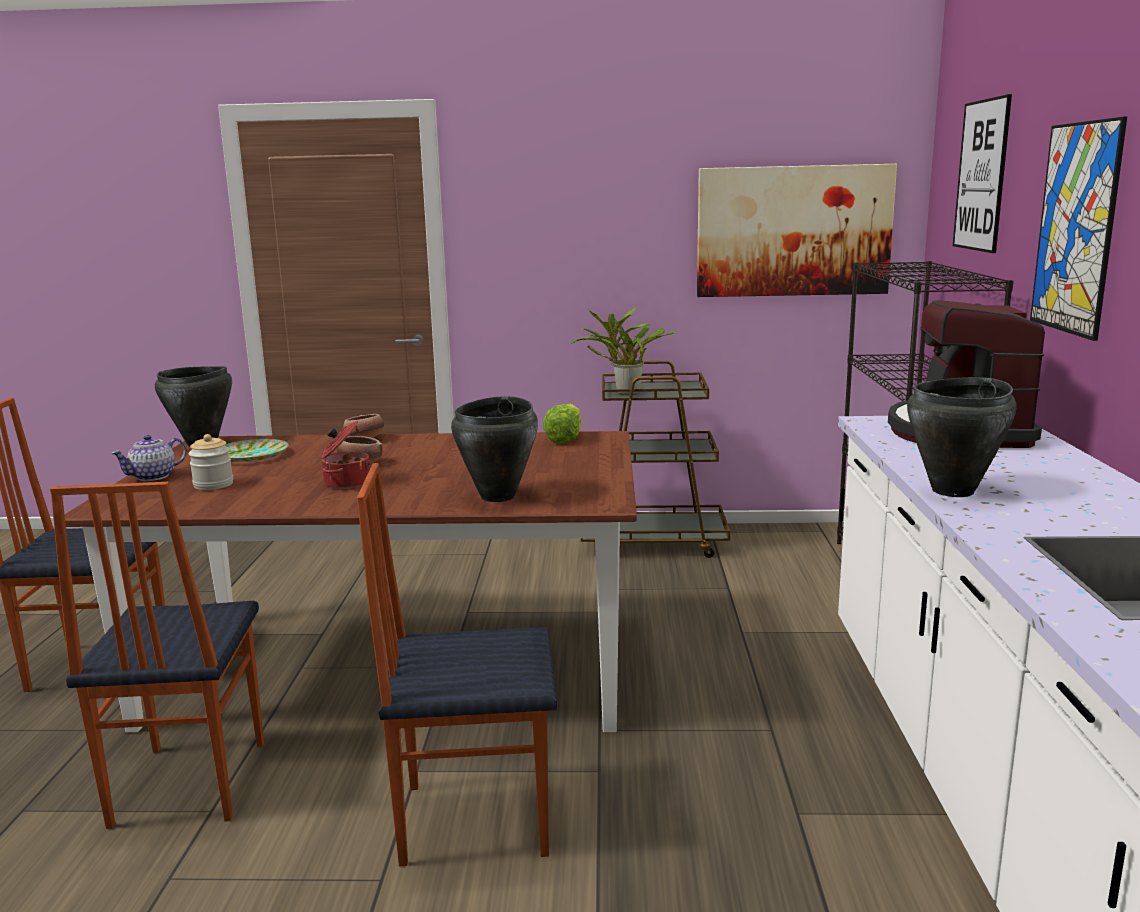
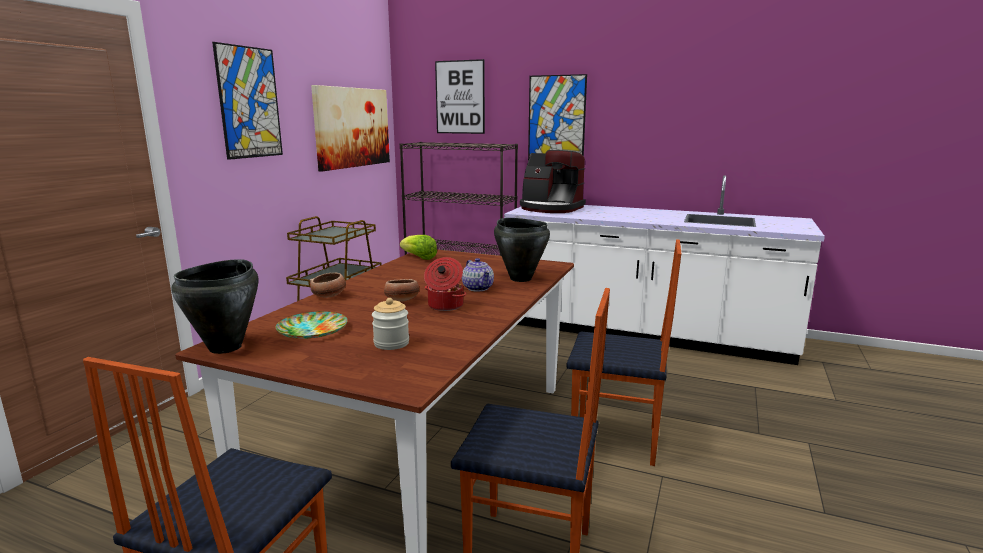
camera: 70 degrees left, 0 degrees up
teapot [110,435,187,481] -> teapot moved to [462,258,494,292]
chair [357,463,557,866] -> chair turned 90 degrees counterclockwise [567,239,681,466]
potted plant [571,307,676,395] -> none
black cooking pot [907,377,1017,497] -> none
none -> picture [212,42,283,160]

